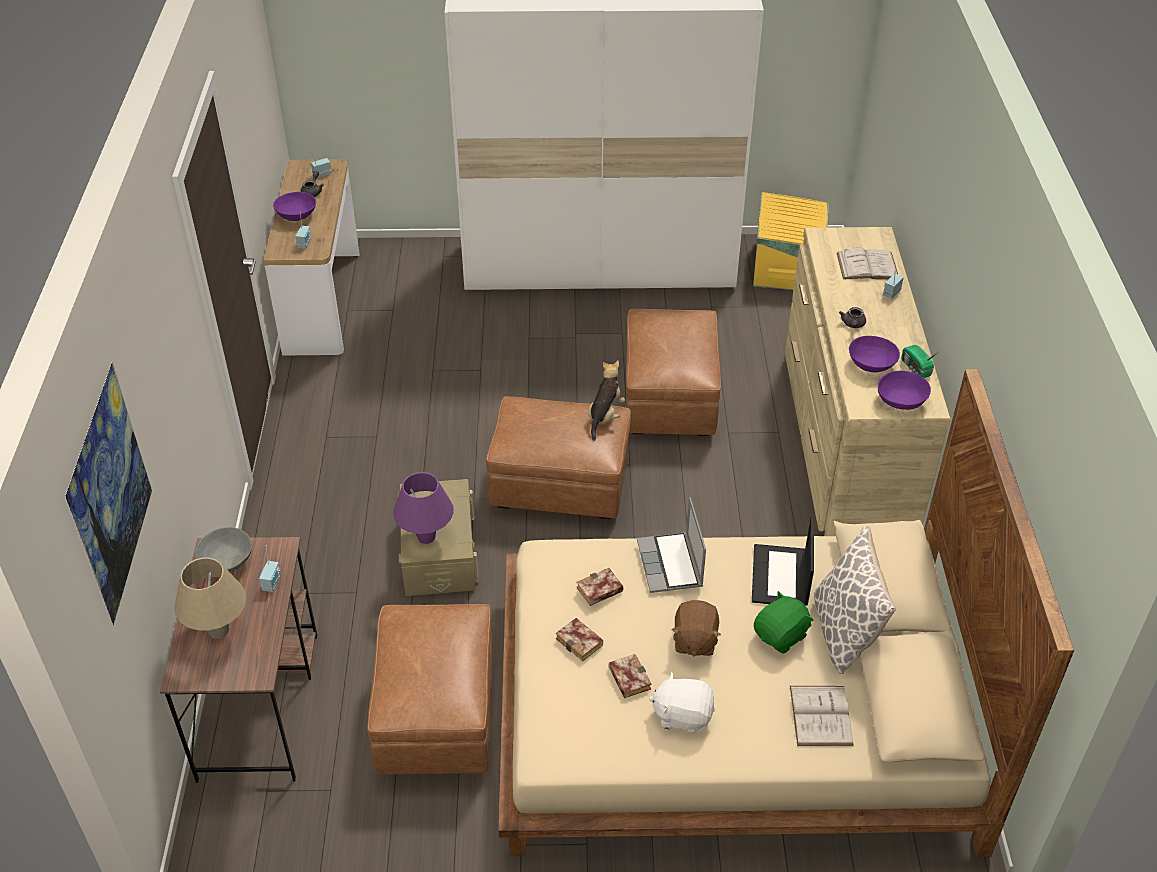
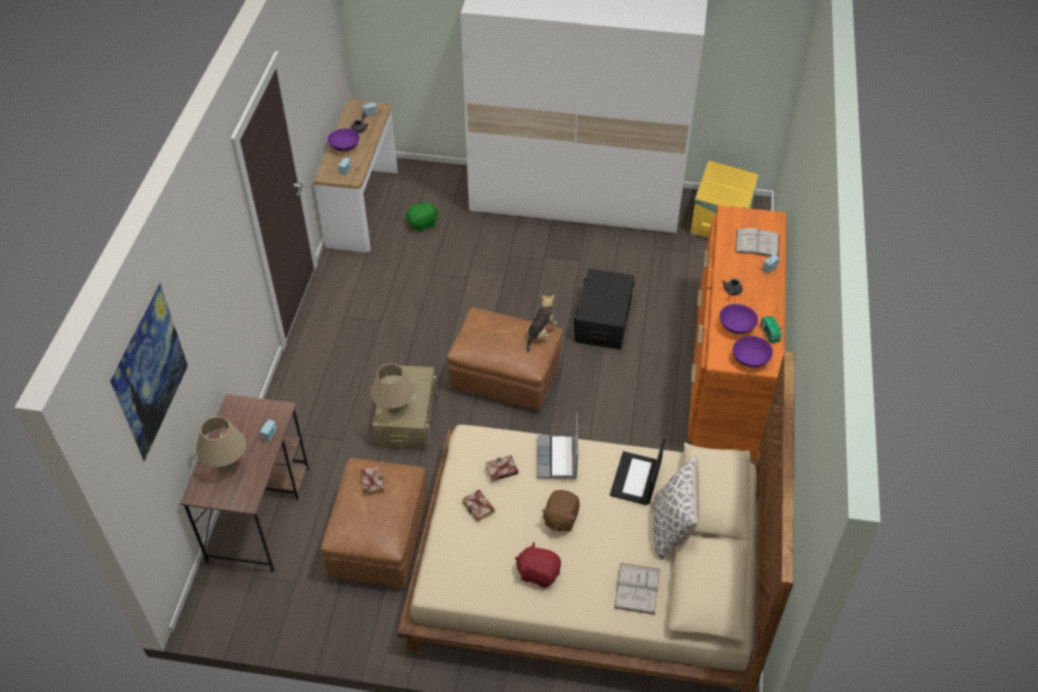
camera: 10 degrees right, 5 degrees up
grey bowl [195,527,252,573] -> none
purple table lamp [393,472,454,544] -> beige table lamp [370,363,414,413]
book [609,654,651,698] -> book moved to [361,467,384,496]
brown ottoman [626,309,721,436] -> black storage box [573,268,635,350]
white plush toy [649,671,715,734] -> red plush toy [515,541,561,588]
green plush toy [754,591,814,653] -> green plush toy moved to [406,200,438,232]
beige dresser [785,227,951,536] -> orange dresser [688,205,787,462]

